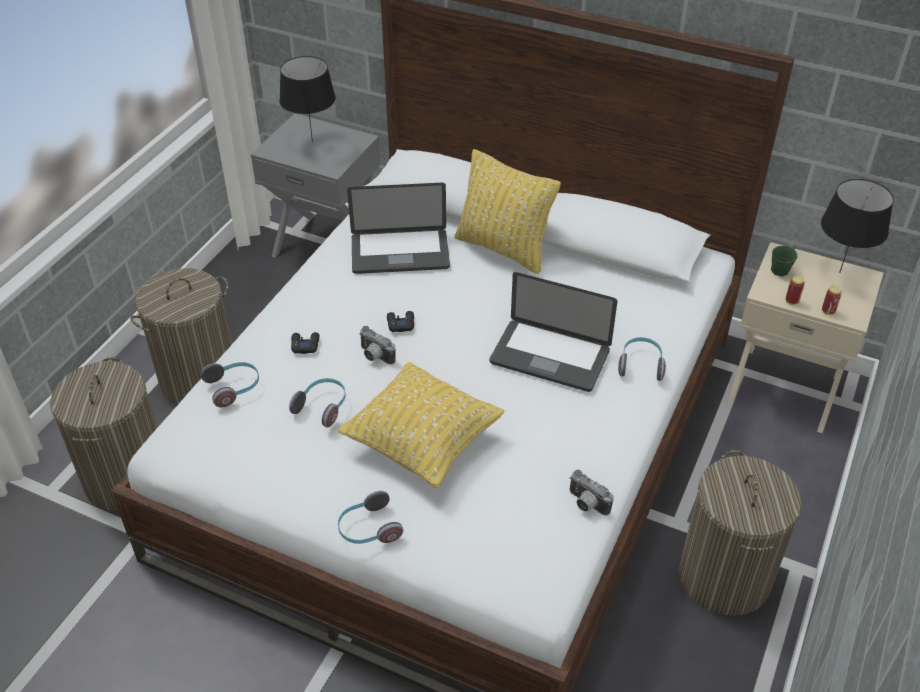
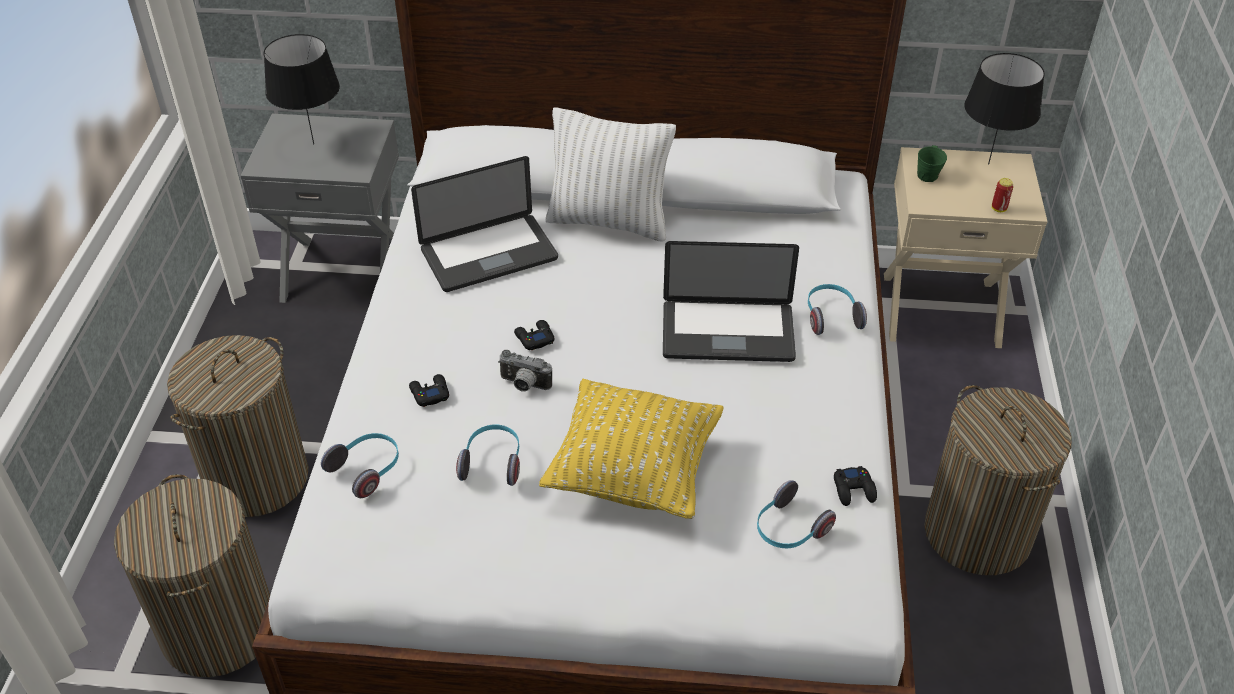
camera: 20 degrees left, 0 degrees up
headphones [338,491,403,544] -> headphones moved to [757,480,836,548]
yellow pillow [455,149,561,274] -> white pillow [545,107,676,241]
camera [570,470,614,516] -> black game controller [834,466,877,506]
can [785,276,805,305] -> none

